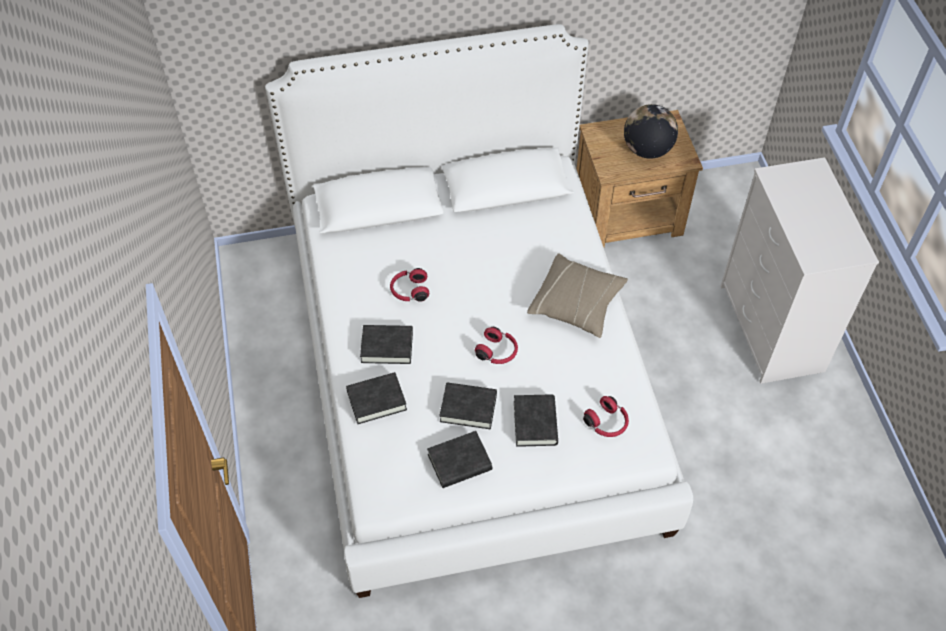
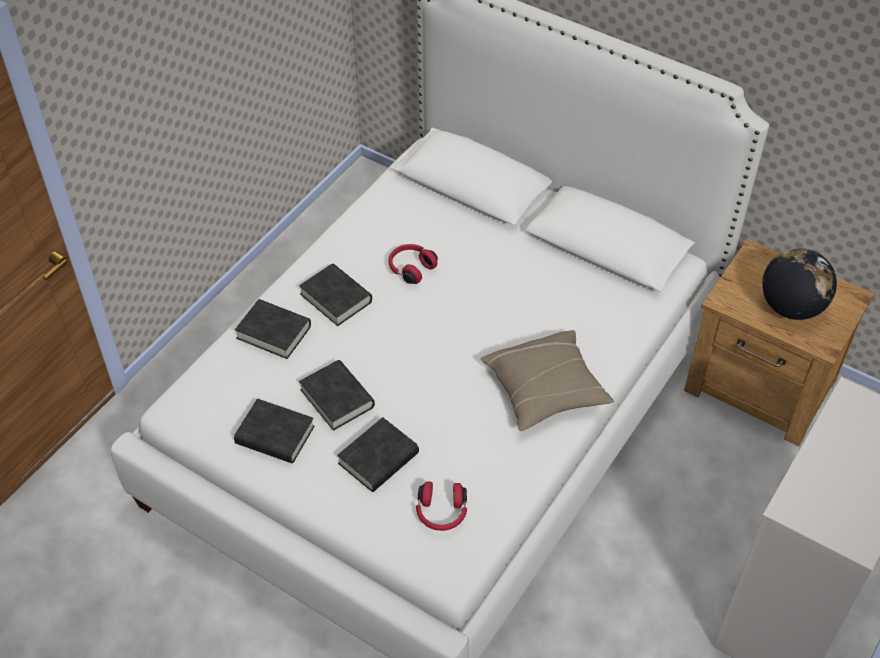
camera: 45 degrees right, 5 degrees down
red headphones [475,327,518,364] -> none

